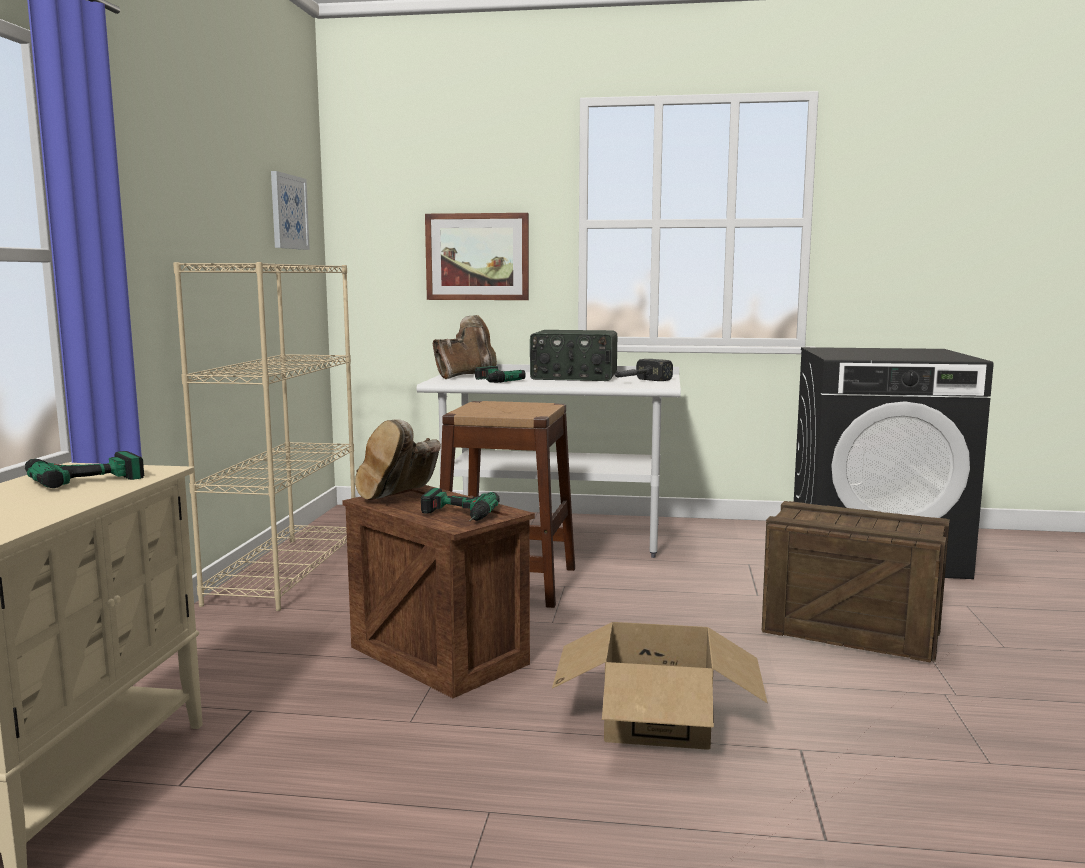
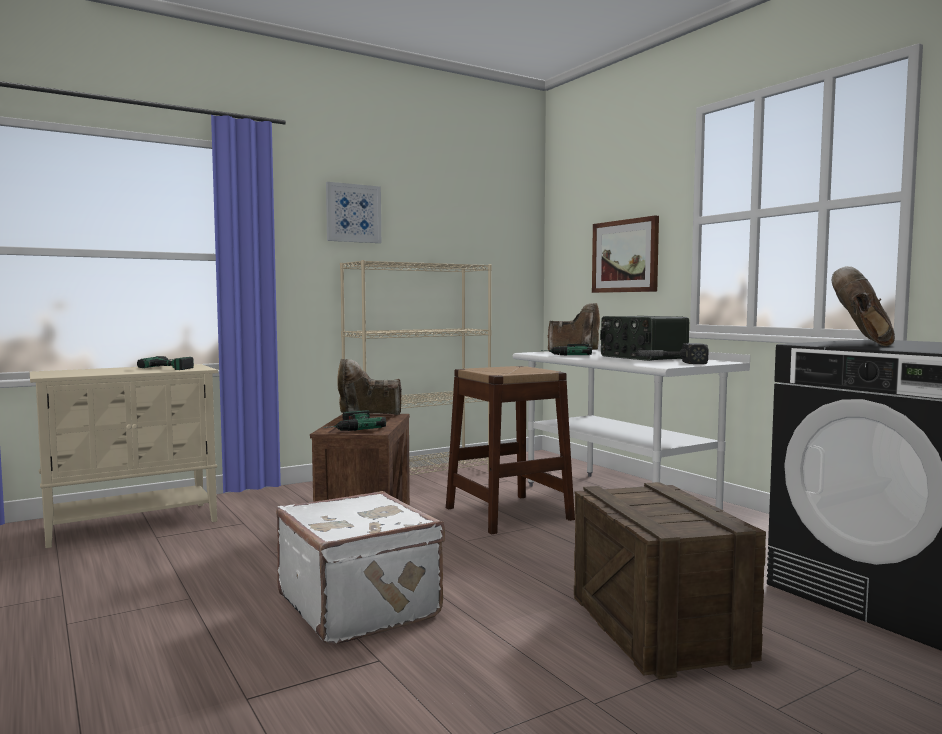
camera: 50 degrees right, 5 degrees down
picture [271,171,310,250] -> picture moved to [326,182,381,243]
cardboard box [552,622,768,750] -> white suitcase [276,491,445,645]
none -> brown boot [832,266,895,346]

